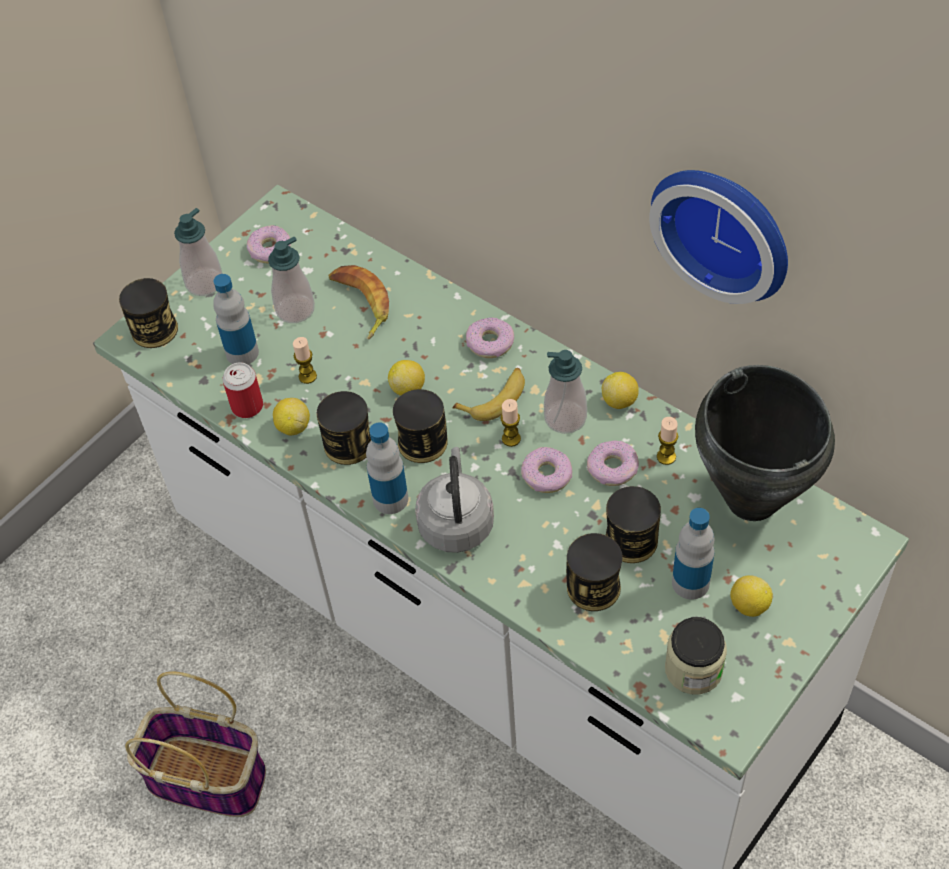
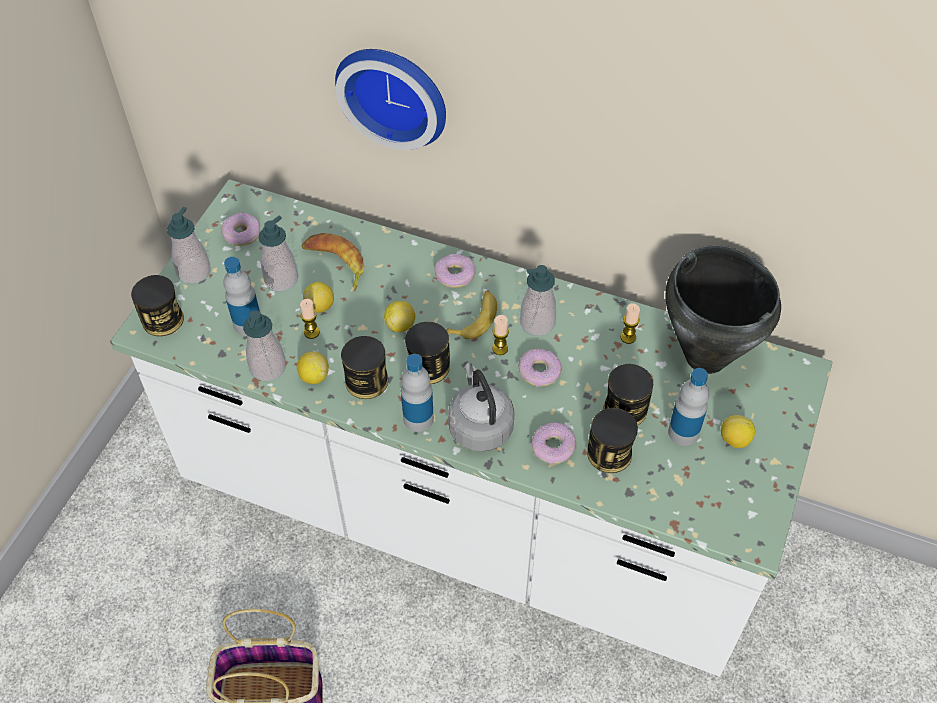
camera: 20 degrees left, 0 degrees up
can [222,362,263,418] -> soap dispenser [243,311,286,381]
donut [587,441,639,486] -> donut moved to [532,422,576,464]
lemon [602,372,639,409] -> lemon moved to [303,282,334,313]
wall clock [649,170,788,304] -> wall clock moved to [335,49,446,150]
jar [665,617,727,694] -> none

